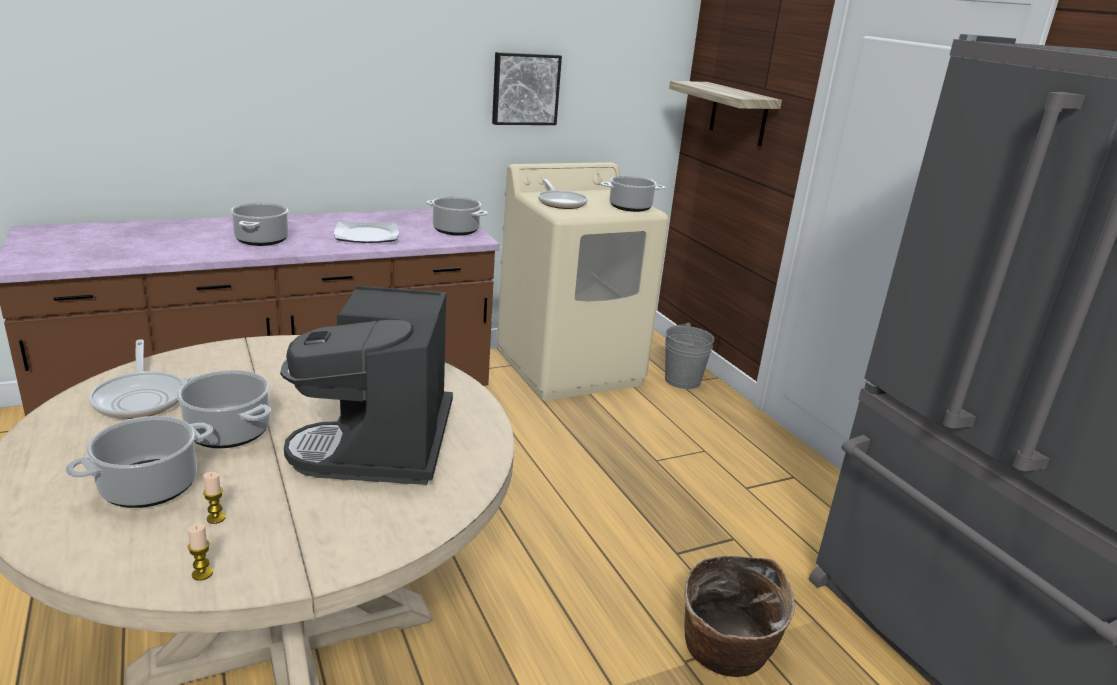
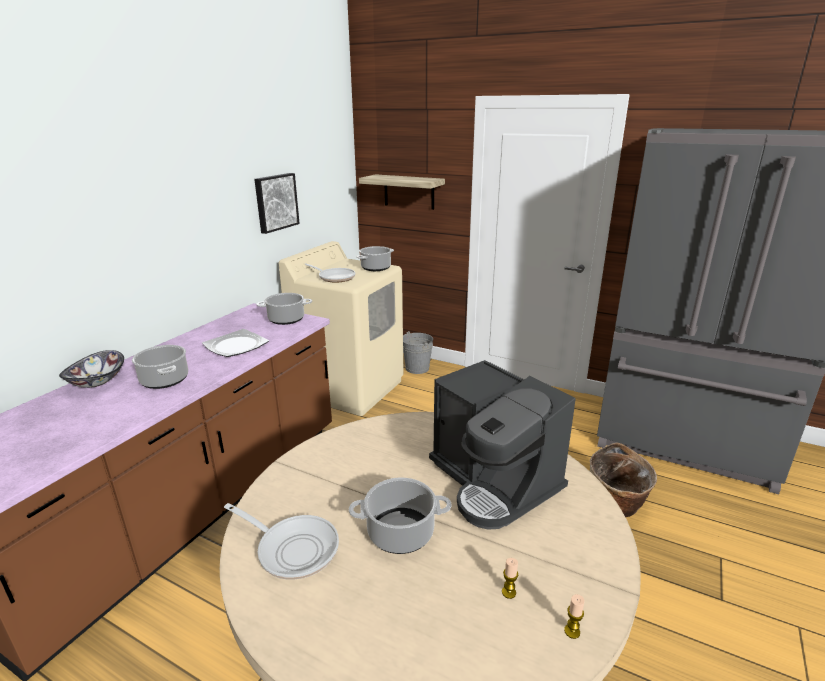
camera: 35 degrees left, 0 degrees up
cooking pot [66,416,213,508] -> none
none -> bowl [59,350,124,388]

